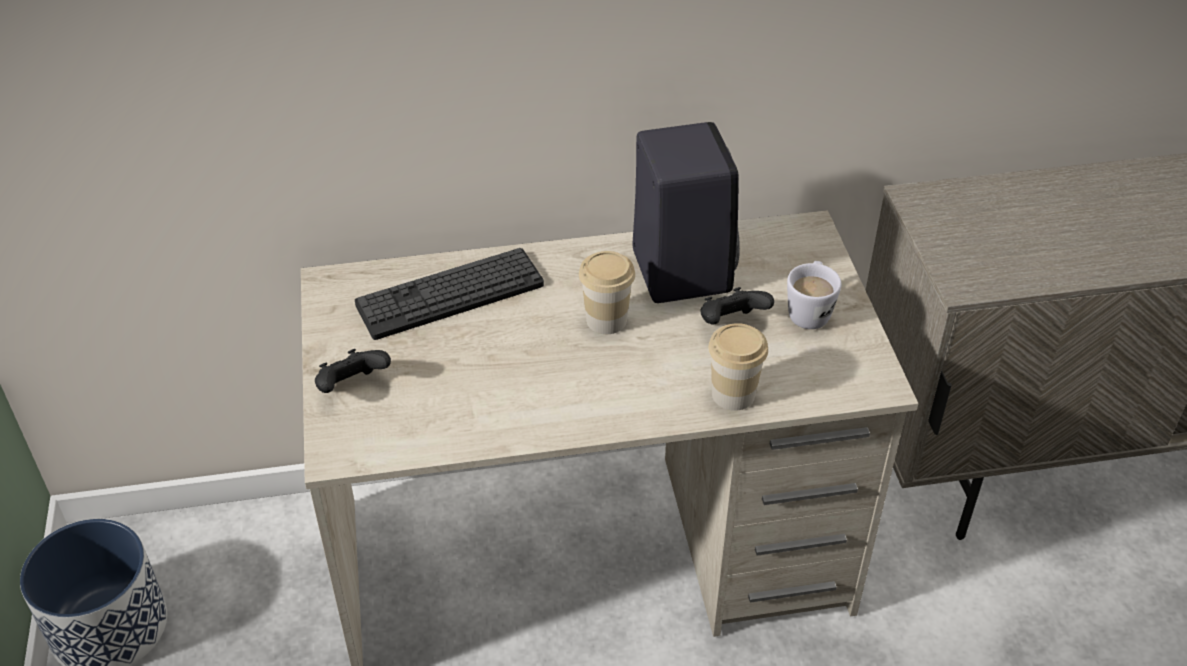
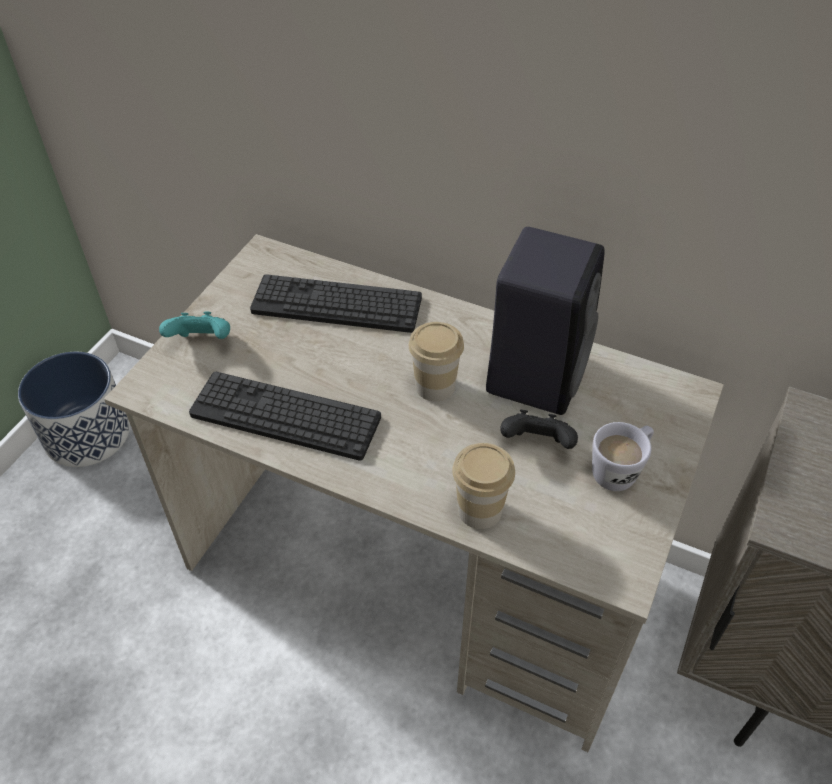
camera: 35 degrees right, 5 degrees up
black game controller [315,349,391,393] -> turquoise game controller [159,311,230,339]
none -> keyboard [189,372,381,461]

